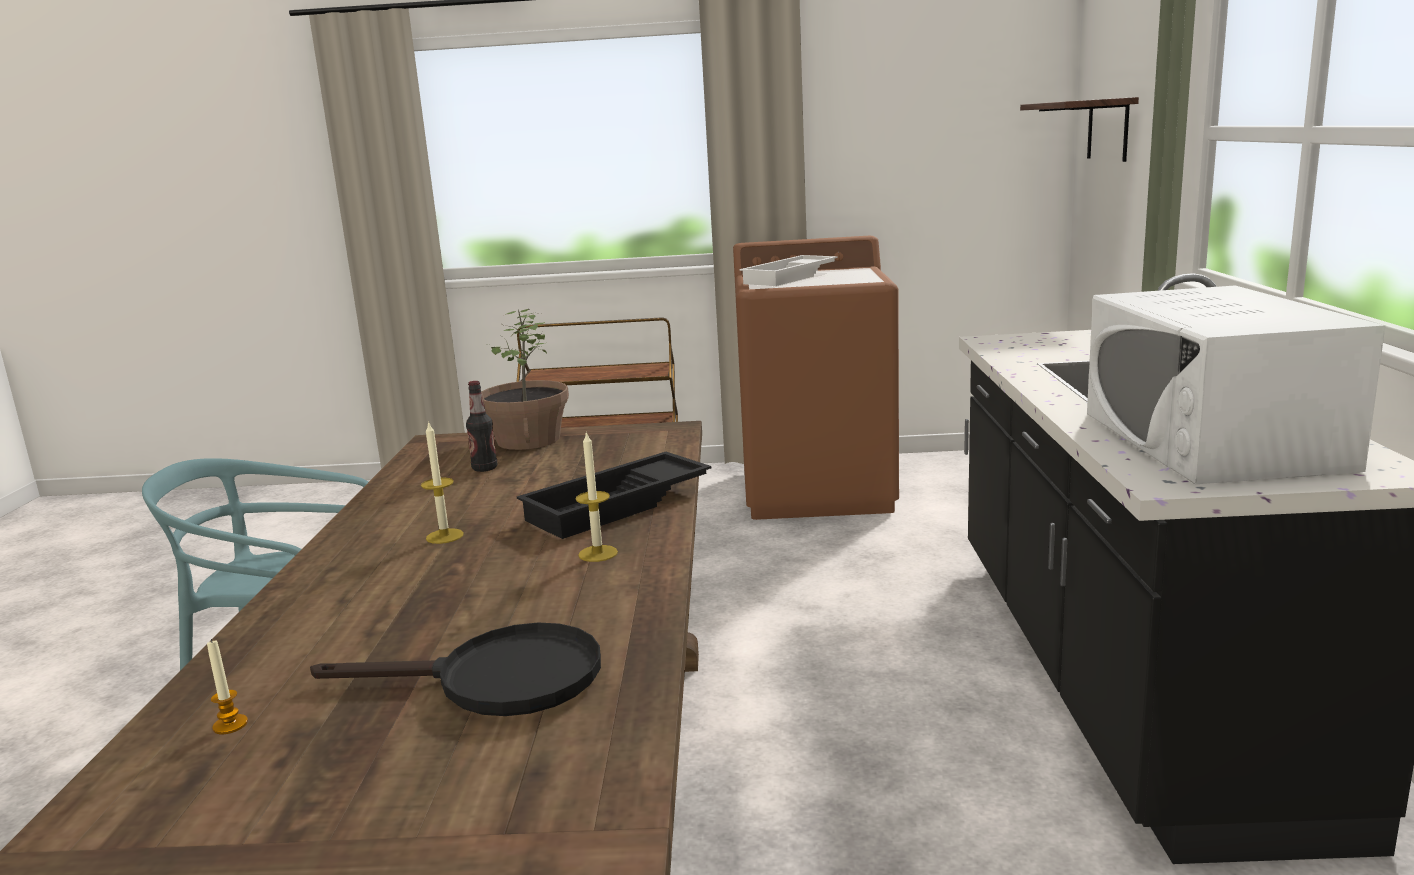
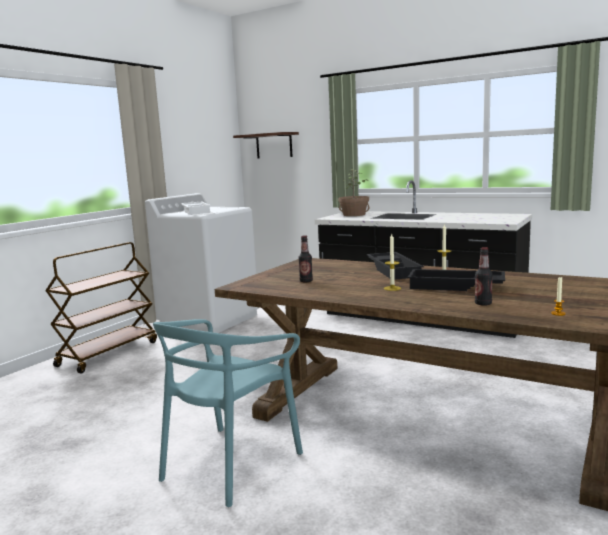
camera: 60 degrees left, 5 degrees down
black frying pan [310,623,601,716] -> none
potted plant [481,309,569,450] -> potted plant moved to [338,169,370,216]
brown washing machine [733,236,899,520] -> white washing machine [145,193,259,333]
white microwave [1087,286,1385,484] -> none
none -> black tray [407,269,505,291]
none -> bottle [475,247,493,306]

